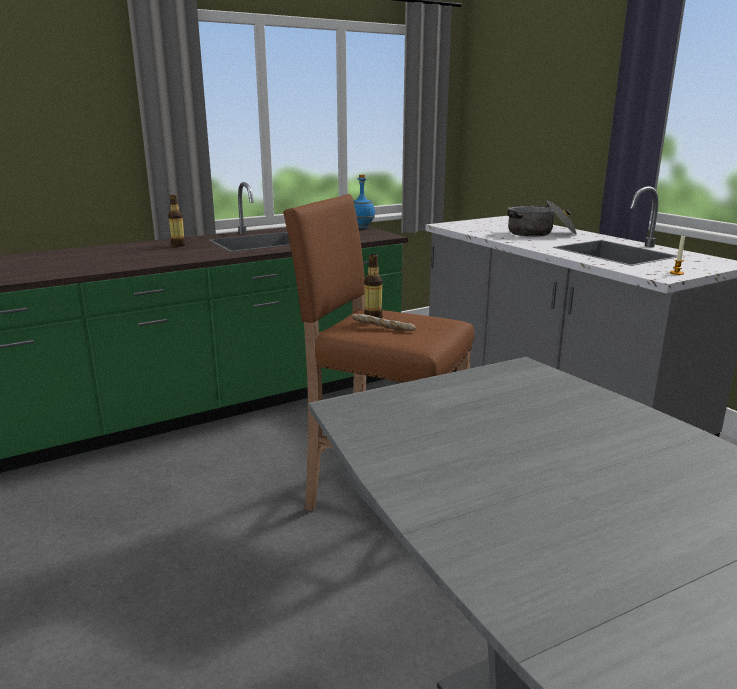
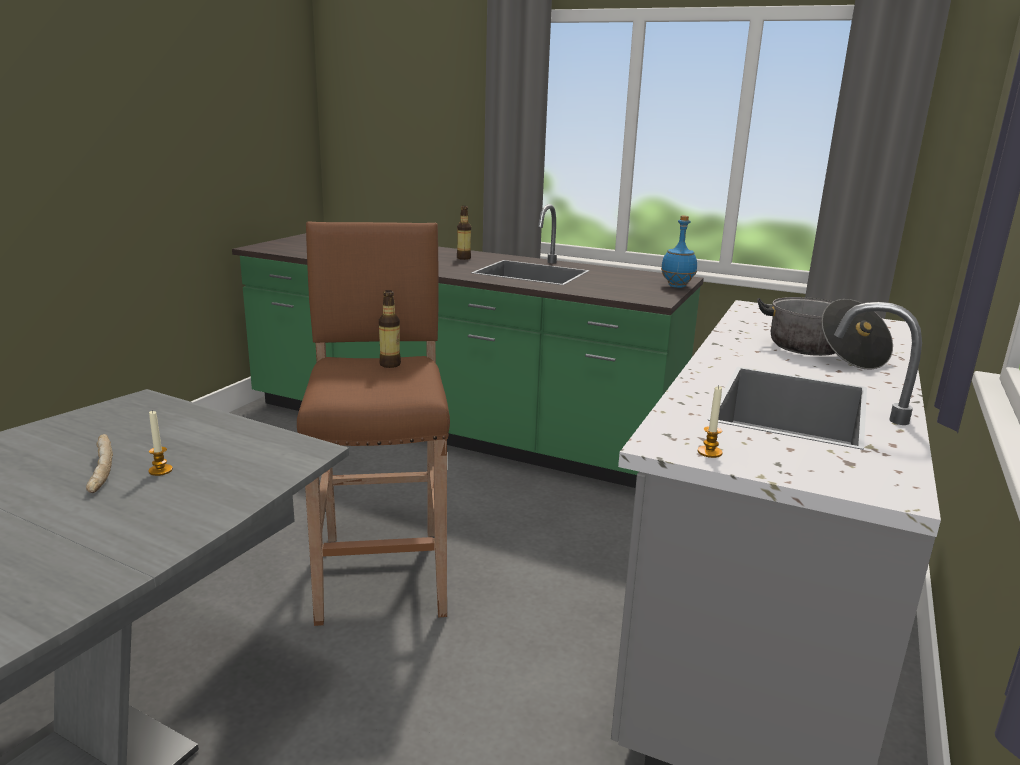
camera: 55 degrees right, 0 degrees up
bread [352,314,416,331] -> bread moved to [86,434,113,493]
none -> candle [148,410,173,476]

